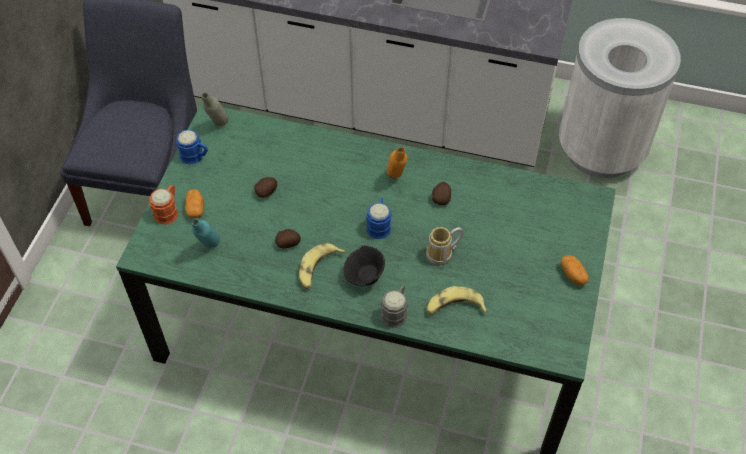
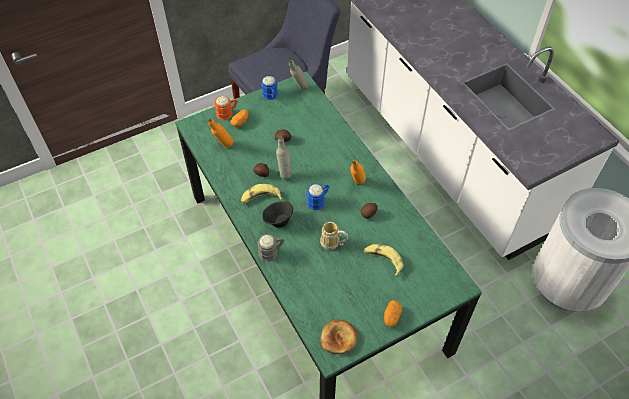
camera: 45 degrees right, 0 degrees up
turquoise bottle [191,218,220,248] -> orange bottle [208,119,233,148]
banana [427,286,488,315] -> banana moved to [364,244,403,277]
none -> grey bottle [276,137,292,179]
none -> bread [321,319,358,354]

